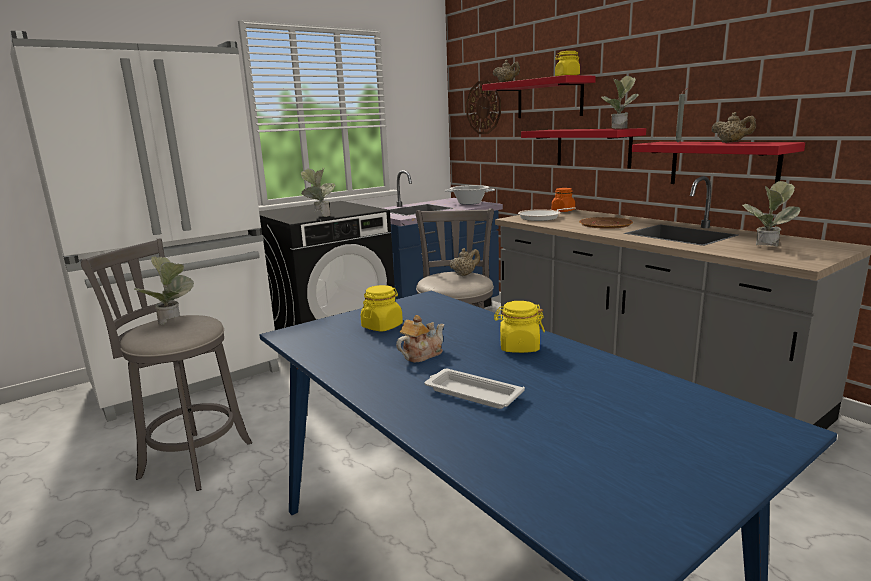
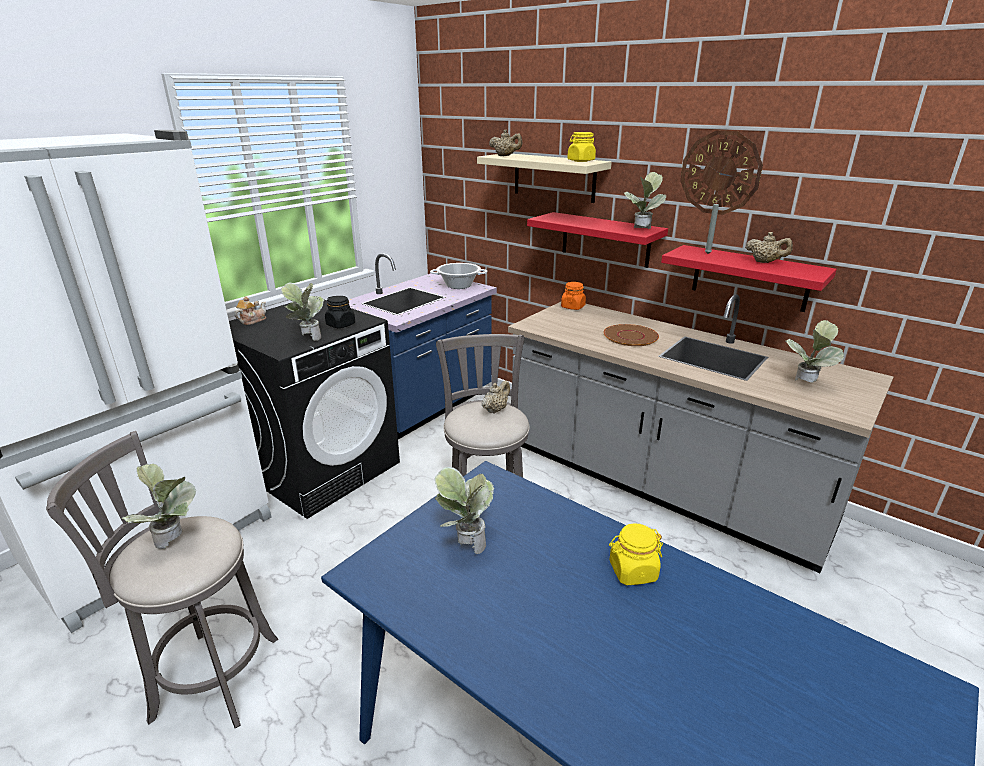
camera: 15 degrees left, 10 degrees up
yellow jar [361,285,403,332] -> potted plant [435,467,494,554]
teapot [396,315,444,362] -> teapot moved to [234,296,266,325]
white tray [424,369,525,409] -> none
wall clock [466,80,501,134] -> wall clock moved to [680,130,763,215]
red shelf [482,75,596,118] -> beige shelf [477,154,612,203]
frying pan [518,207,576,221] -> none
none -> black jar [325,296,355,328]

